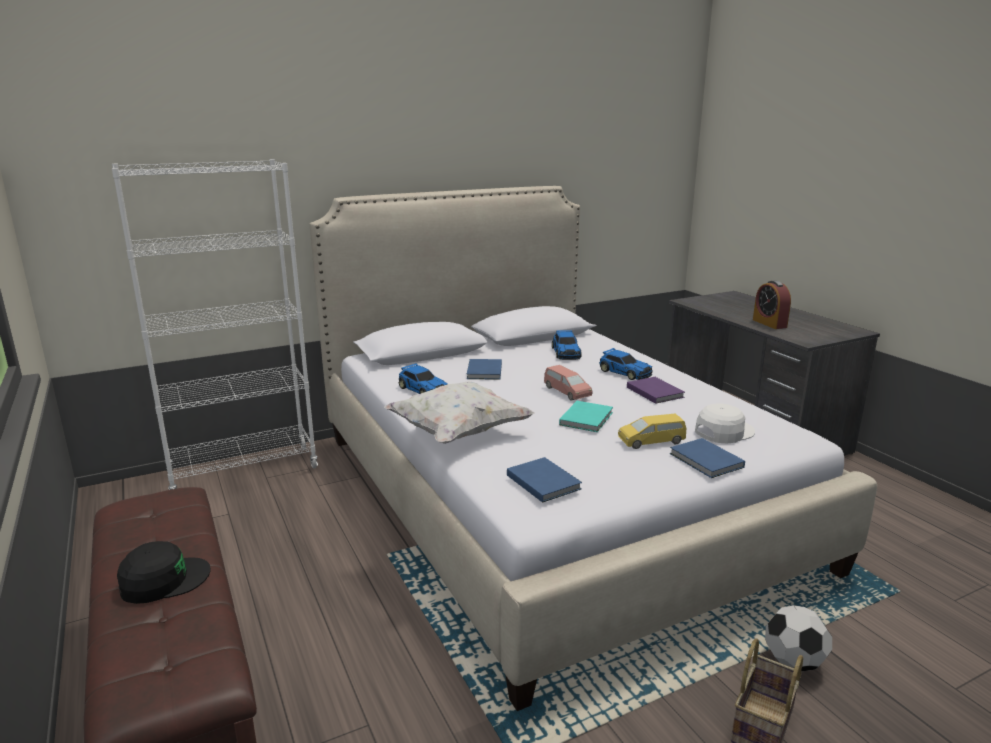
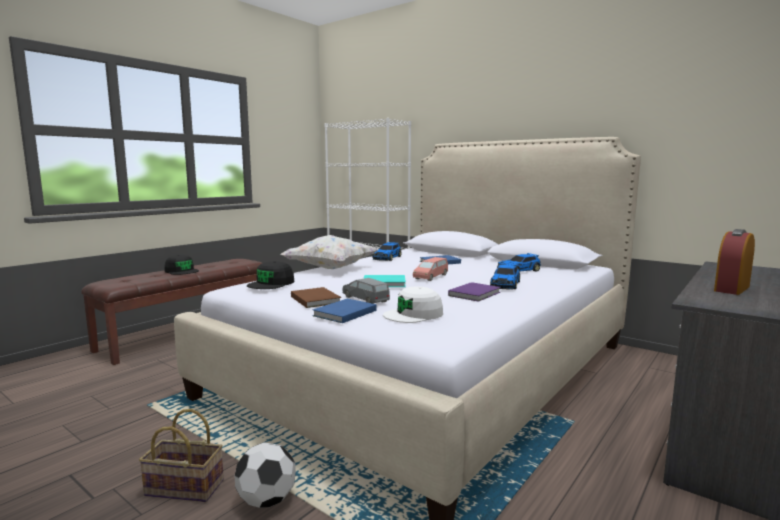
camera: 65 degrees right, 10 degrees down
blue book [507,457,582,503] -> black cap [247,261,294,289]
yellow toy car [618,414,686,449] -> grey toy car [342,278,390,304]
white cap [695,403,755,443] -> white cap turned 120 degrees clockwise [383,286,443,323]
none -> brown book [291,287,341,308]

